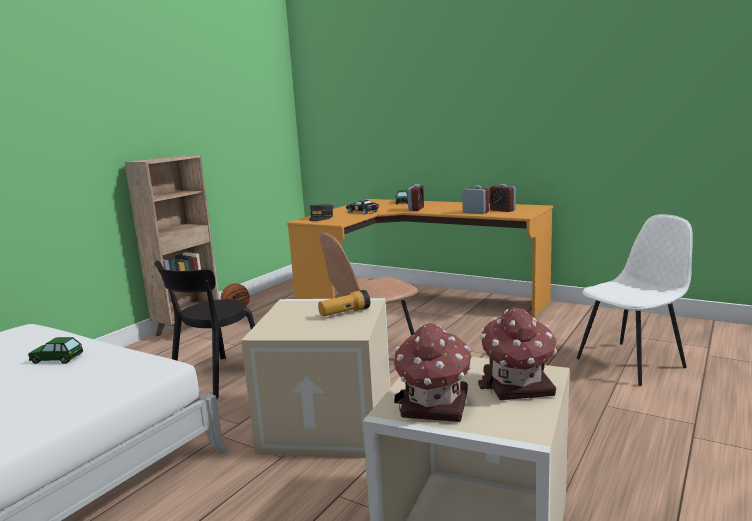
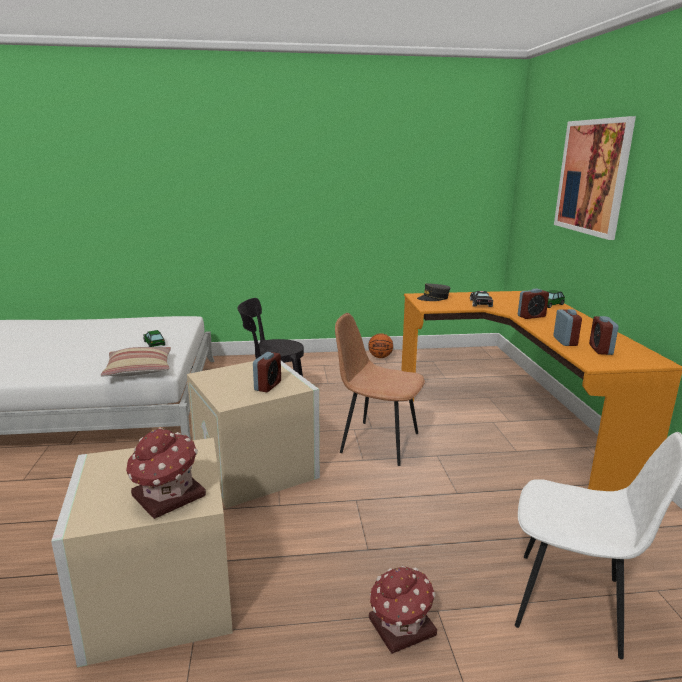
camera: 50 degrees right, 5 degrees up
brown bookcase [125,155,220,336] -> none
flashlight [318,290,370,316] -> alarm clock [253,352,281,392]
toy house [394,323,472,422] -> toy house moved to [369,566,437,654]
none -> pillow [101,347,171,377]
none -> picture [554,116,636,240]

